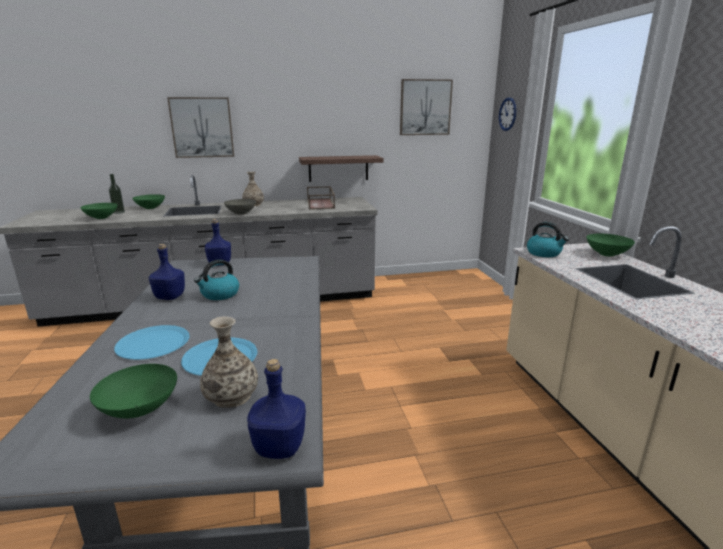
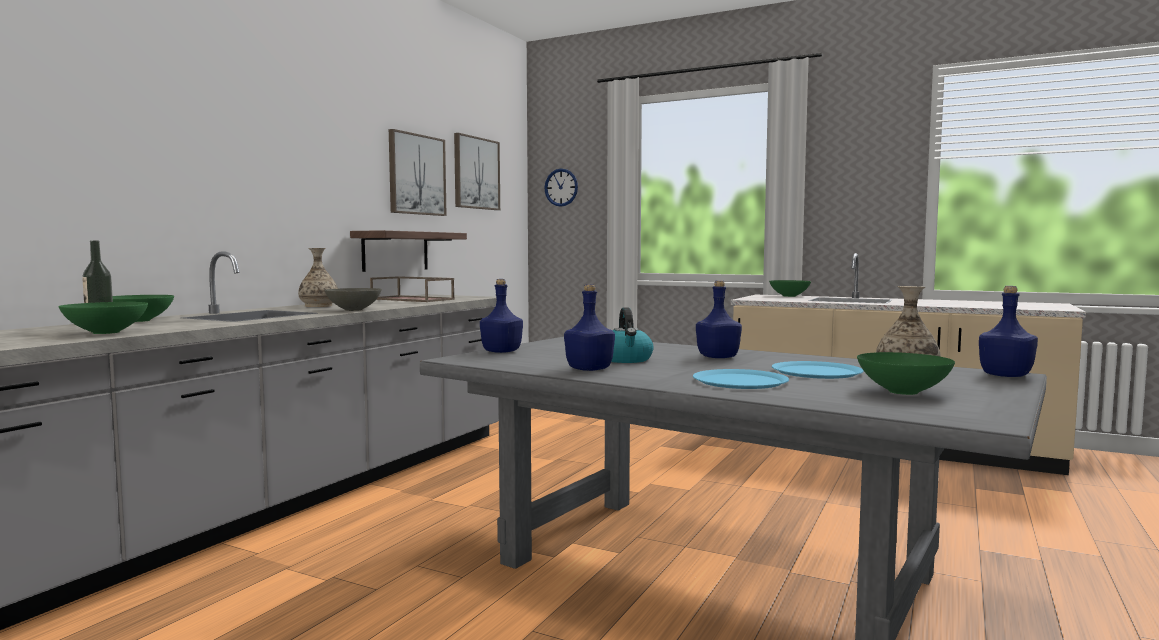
camera: 50 degrees left, 15 degrees down
picture [167,97,234,158] -> picture moved to [389,129,447,216]
kettle [527,222,569,257] -> none
none -> blue bottle [696,280,742,358]

